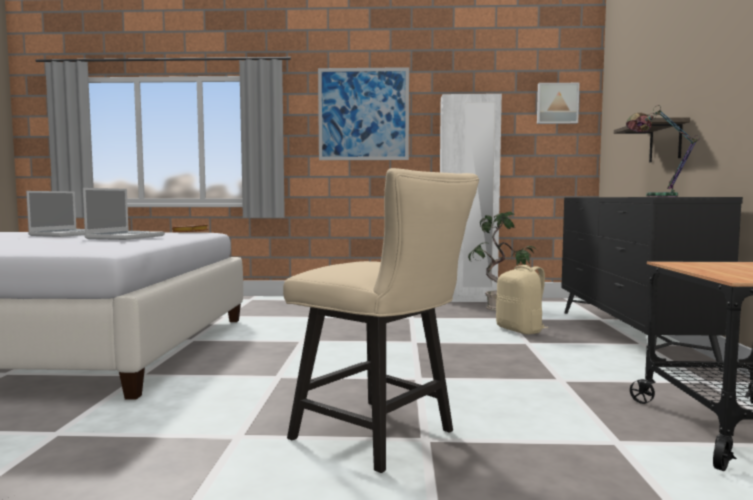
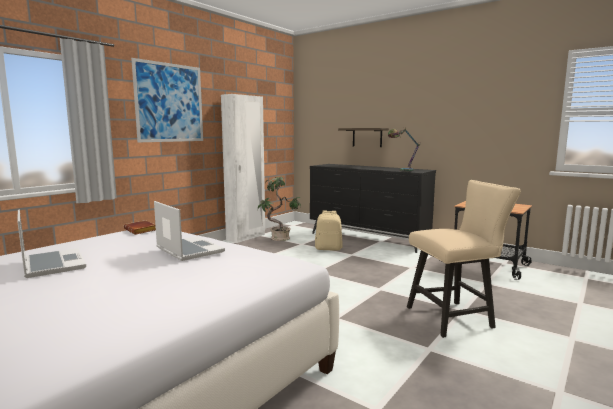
camera: 55 degrees left, 5 degrees up
picture [537,83,580,124] -> none

